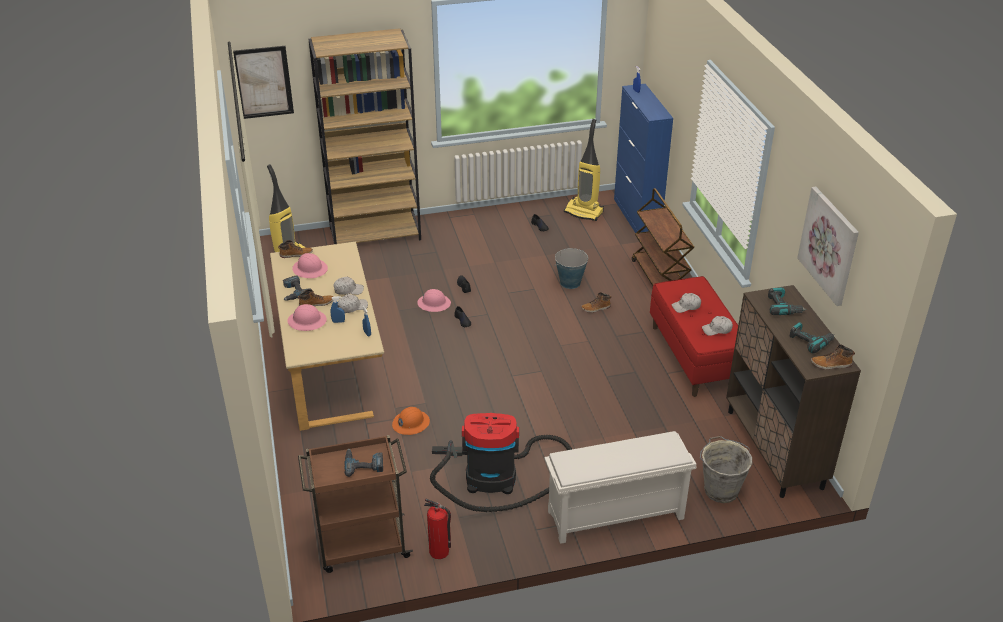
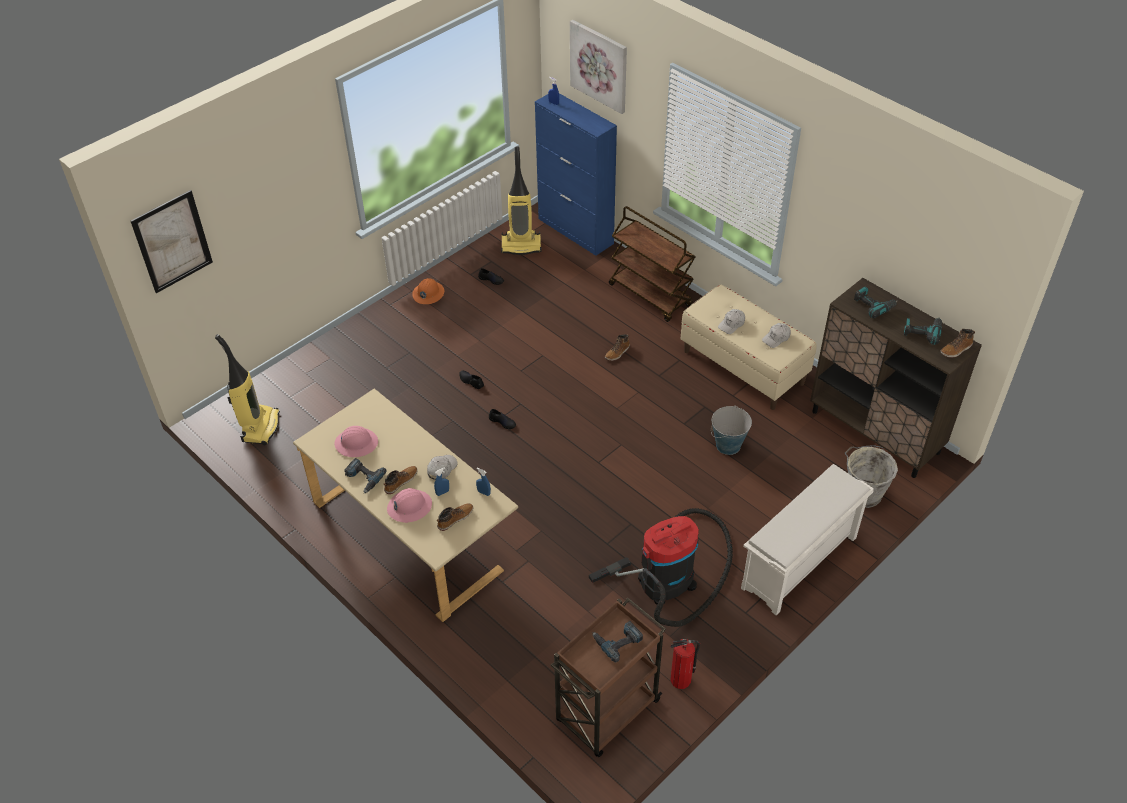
camera: 30 degrees left, 10 degrees up
boot [278,240,313,258] -> boot moved to [437,503,473,531]
brown bookcase [308,28,421,244] -> none
white cap [333,277,364,295] -> none
orange hard hat [392,407,430,435] -> orange hard hat moved to [412,278,444,304]
pink hard hat [417,289,451,312] -> none
bucket [554,248,588,289] -> bucket moved to [710,406,752,455]
red bench [650,276,738,397] -> beige bench [681,284,817,410]
picture [797,187,859,306] -> picture moved to [570,20,627,114]

